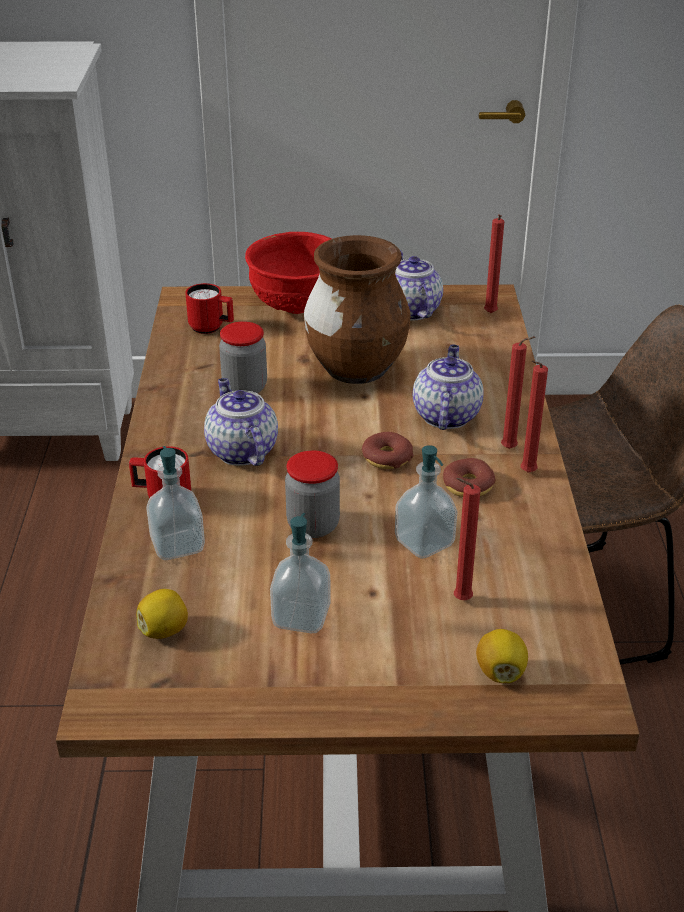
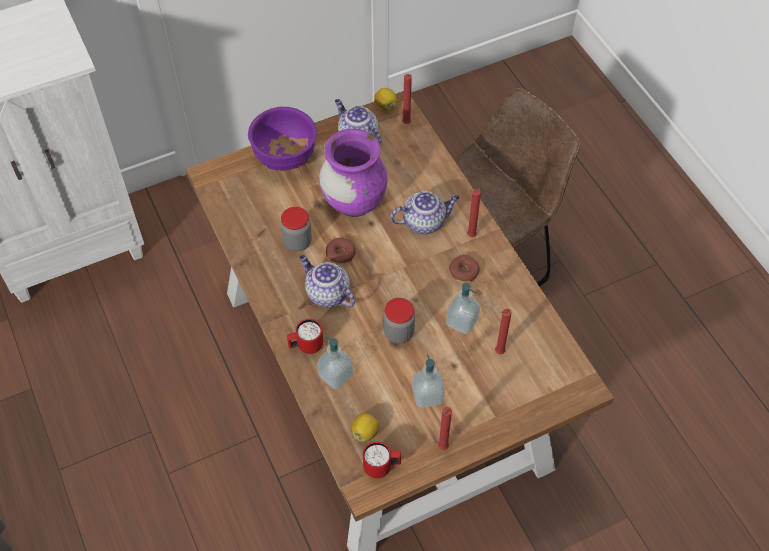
camera: 25 degrees left, 20 degrees up
red mug [185,283,234,334] -> red mug moved to [363,442,401,478]
red bowl [245,232,332,314] -> purple bowl [248,107,317,171]
brown vase [304,235,410,384] -> purple vase [319,129,387,217]
donut [362,432,413,469] -> donut moved to [326,238,356,264]
teapot [413,344,484,430] -> teapot turned 90 degrees clockwise [390,191,459,234]
lemon [476,629,528,683] -> lemon moved to [374,88,397,111]
red candle [521,360,548,473] -> red candle moved to [438,407,452,450]

